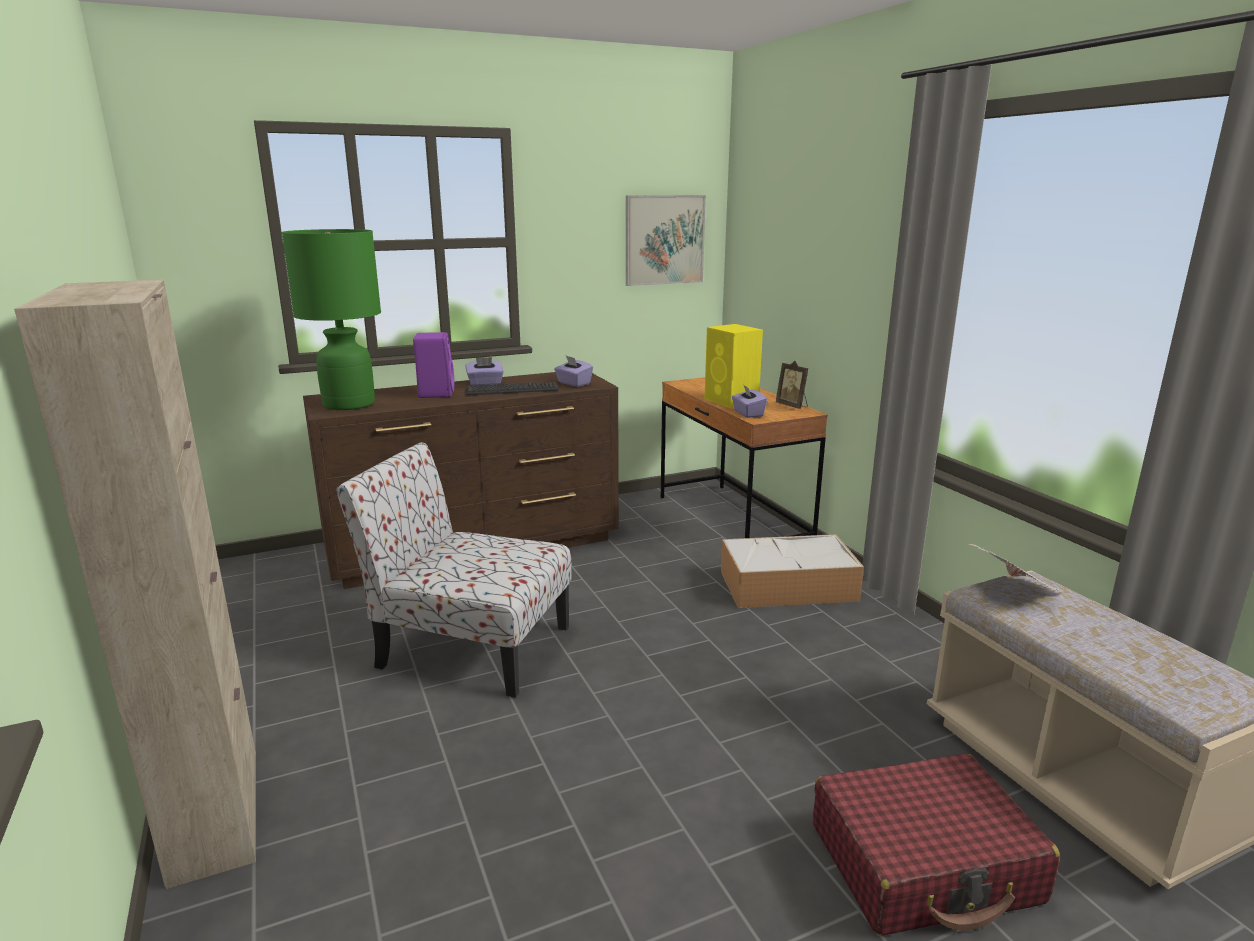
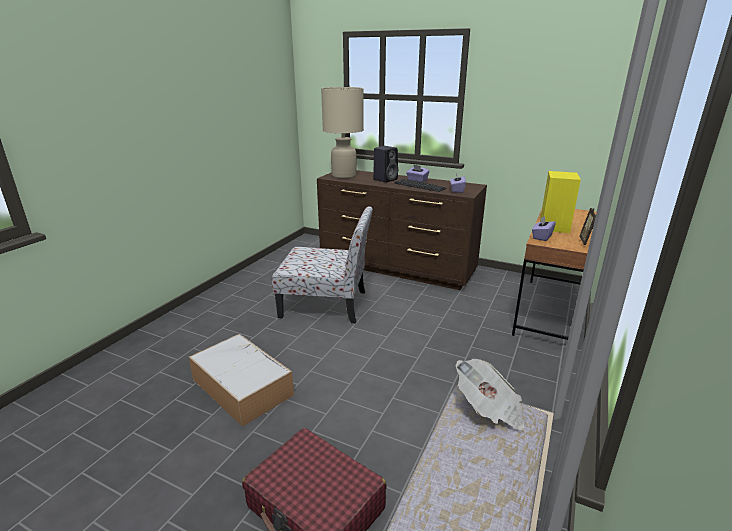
camera: 50 degrees right, 5 degrees up
beige cabinet [14,280,256,889] -> none
green table lamp [282,229,381,410] -> beige table lamp [321,87,364,179]
chair [336,442,571,698] -> chair turned 120 degrees clockwise [272,206,373,323]
purple speaker [413,332,454,398] -> black speaker [373,146,398,182]
picture [626,195,706,286] -> none
storage box [721,534,864,608] -> storage box moved to [189,334,294,427]

